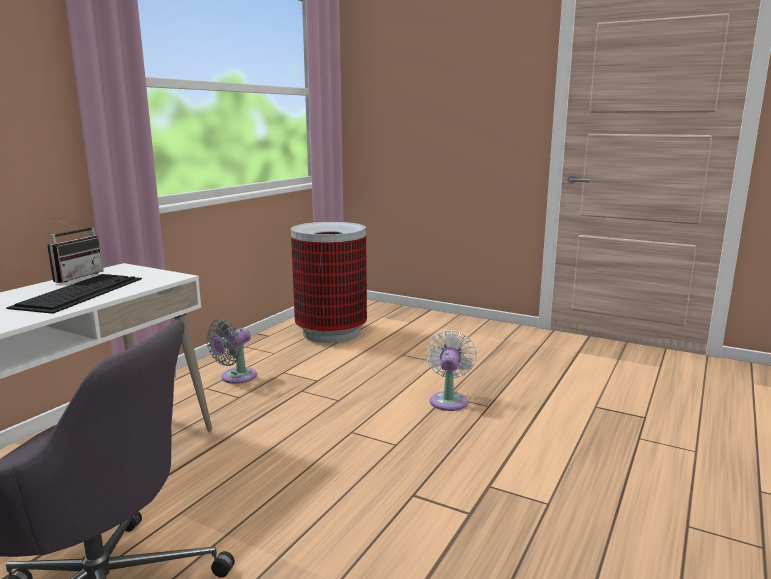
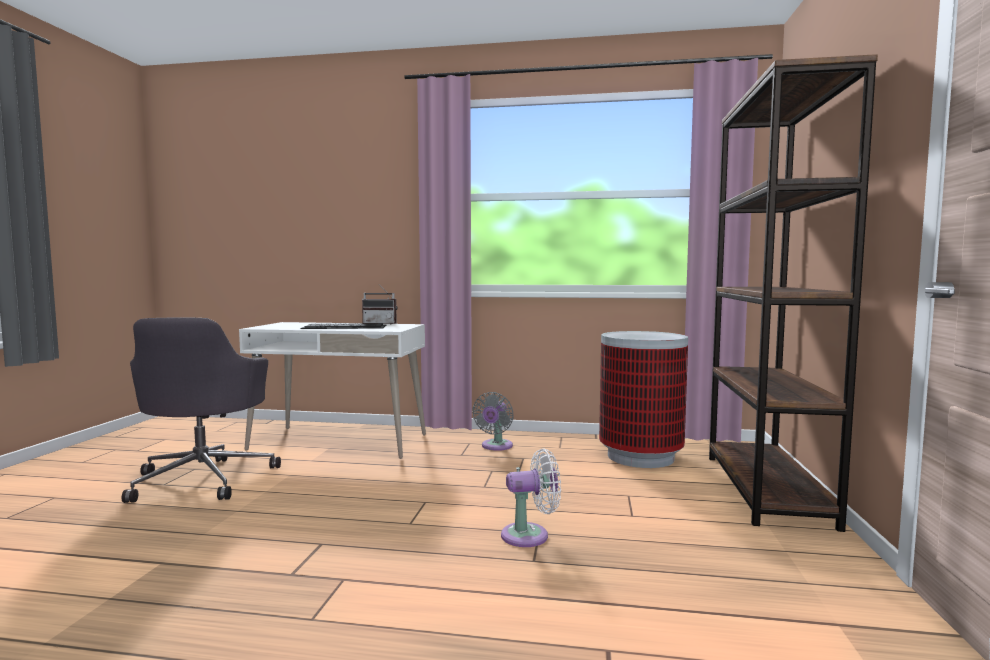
camera: 70 degrees right, 10 degrees down
grey fan [206,319,257,384] -> grey fan turned 90 degrees counterclockwise [472,392,514,451]
none -> brown bookcase [709,54,878,532]

